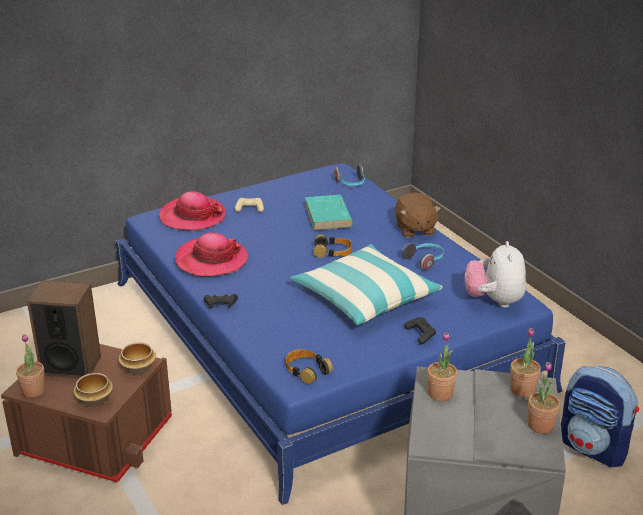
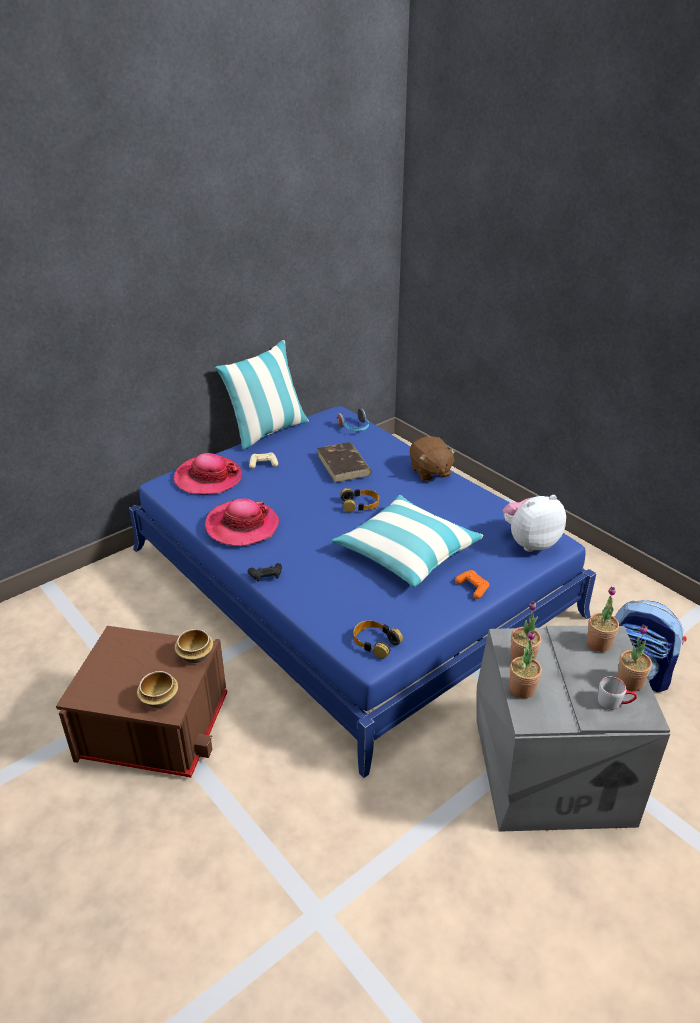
camera: 10 degrees left, 5 degrees up
potted plant [16,334,45,397] -> potted plant moved to [510,631,542,698]
speaker [27,280,101,378] -> none
turquoise book [305,195,353,230] -> brown book [317,442,372,483]
headphones [402,243,444,270] -> none
black game controller [404,317,436,344] -> orange game controller [455,570,489,599]
plush toy [464,241,526,308] -> plush toy turned 75 degrees clockwise [503,495,566,552]
none -> pillow [215,340,309,450]
none -> grey mug [598,677,637,710]

